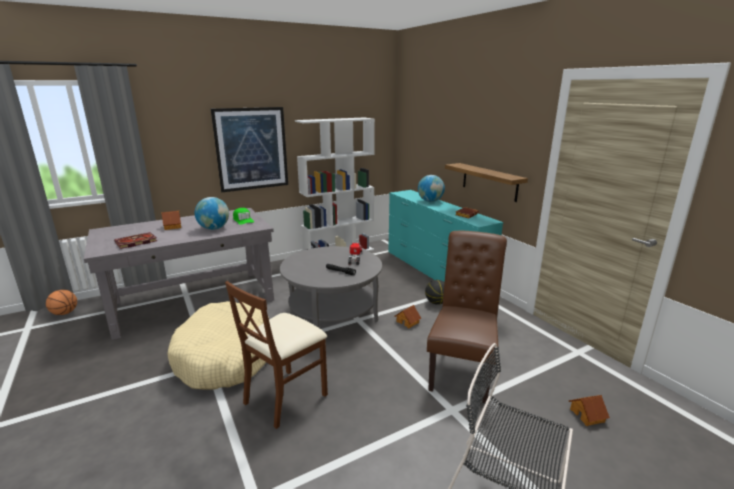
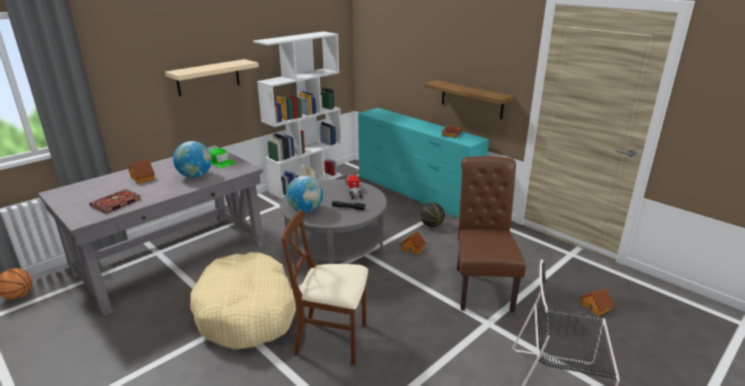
camera: 15 degrees left, 5 degrees up
picture [211,107,288,192] -> beige shelf [165,59,259,96]
brown chair [225,281,328,429] -> brown chair turned 75 degrees clockwise [281,210,368,366]
globe [418,175,445,202] -> globe moved to [286,176,323,213]

